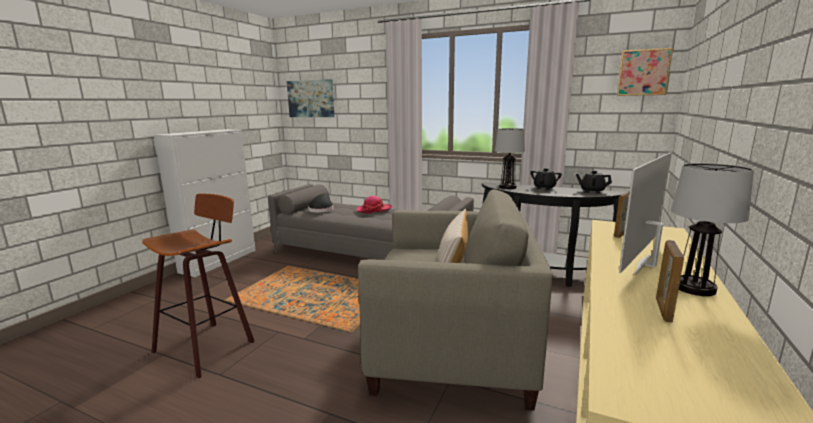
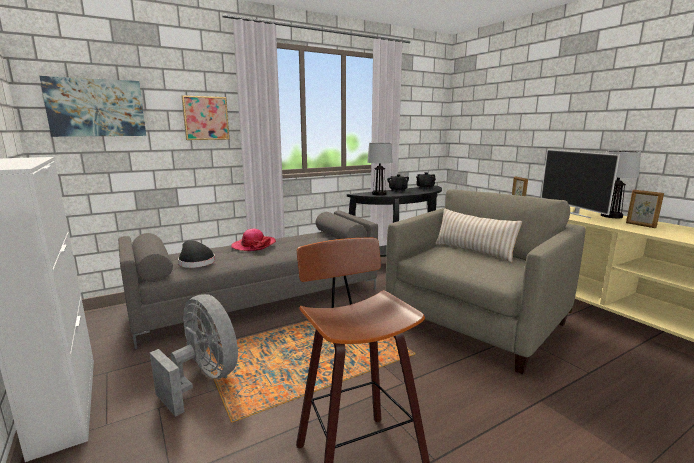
camera: 55 degrees left, 0 degrees up
picture [617,48,673,96] -> picture moved to [181,95,230,140]
none -> grey fan [149,294,238,417]

